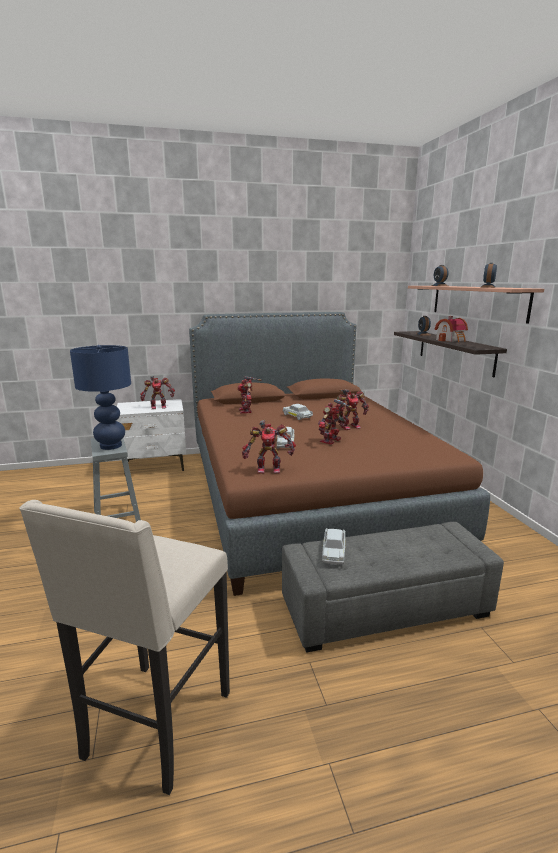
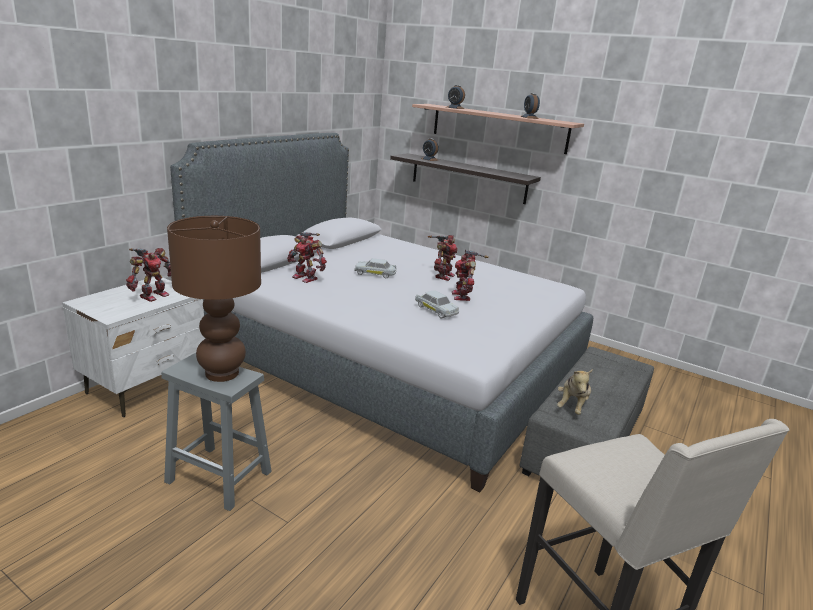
camera: 45 degrees left, 5 degrees up
blue table lamp [70,345,131,450] -> brown table lamp [167,216,261,382]
brown bed [189,312,490,596] -> grey bed [170,133,593,492]
toy robot [242,420,296,474] -> none
white toy car [322,528,346,564] -> plush toy [557,369,593,415]
toy house [434,316,468,342] -> none

